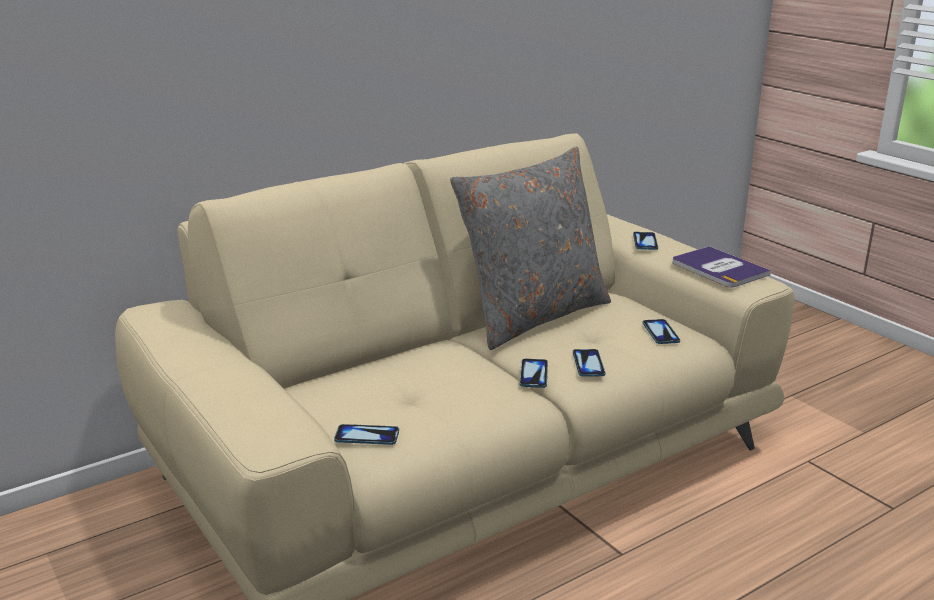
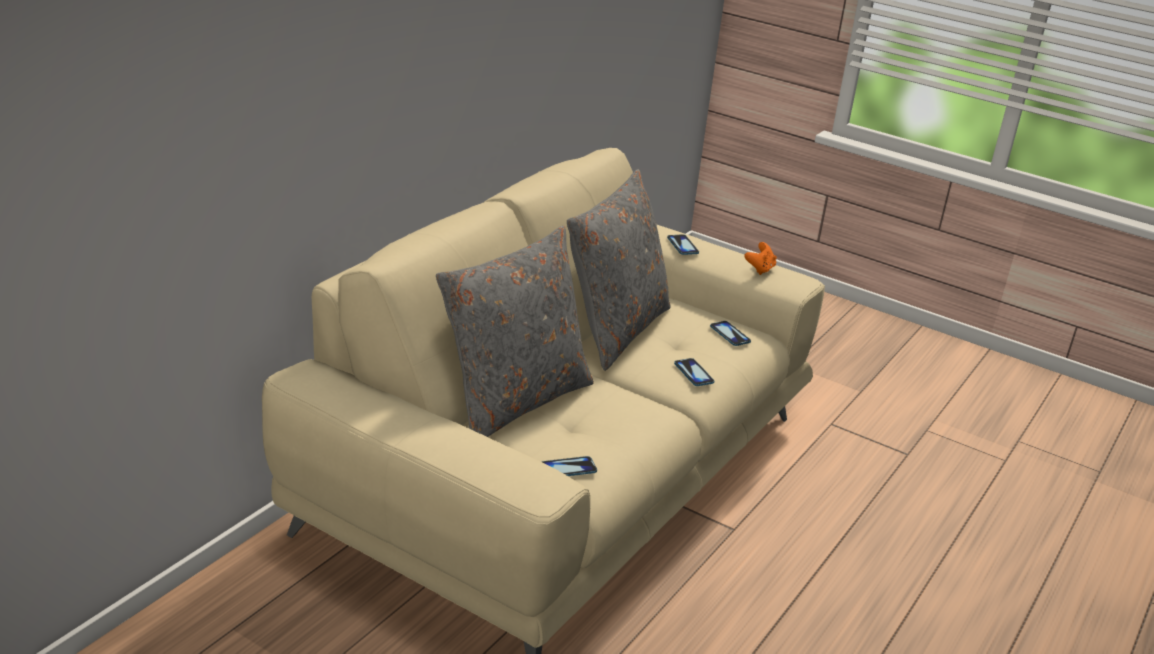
camera: 25 degrees left, 5 degrees up
phone [520,359,548,388] -> none
book [672,246,771,287] -> orange game controller [744,242,777,275]
none -> grey pillow [436,226,594,437]

